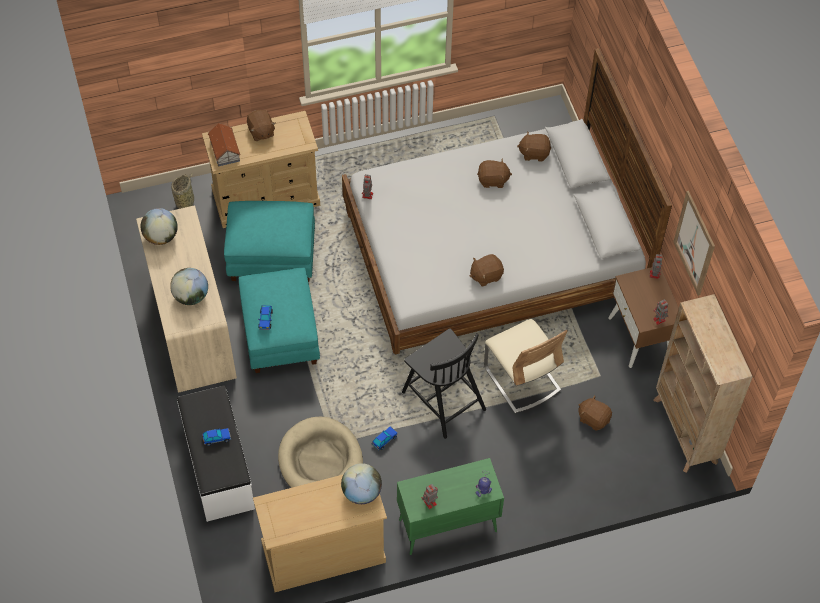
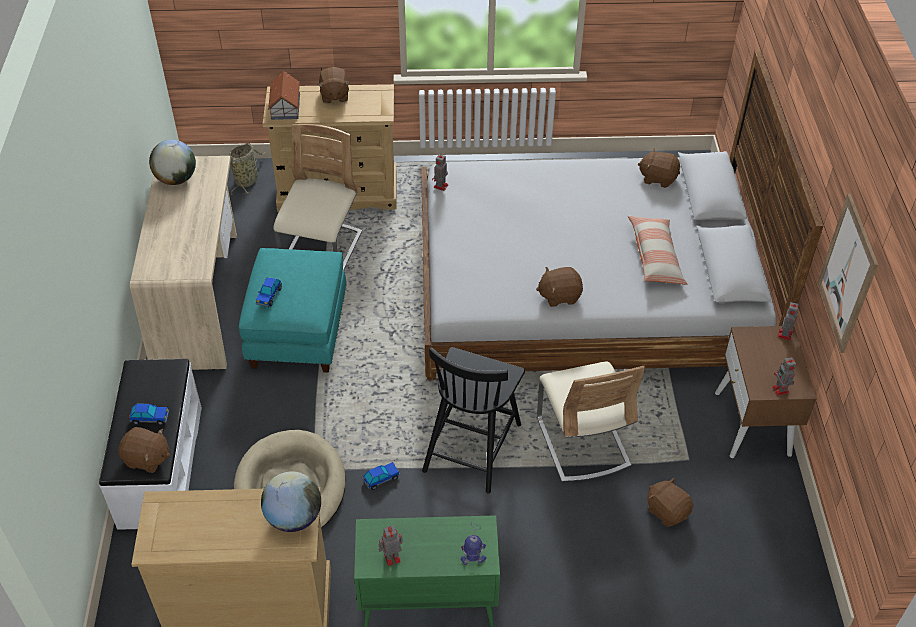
camera: 15 degrees right, 10 degrees down
globe [170,268,208,305] -> none
turquoise ottoman [224,201,315,282] -> beige chair [273,124,362,271]
black chair [402,329,486,439] -> black chair turned 45 degrees clockwise [422,347,525,493]
brown plush toy [477,159,512,188] -> brown plush toy moved to [118,427,170,473]
beige bookcase [653,294,753,473] -> none
none -> pillow [627,215,687,285]

